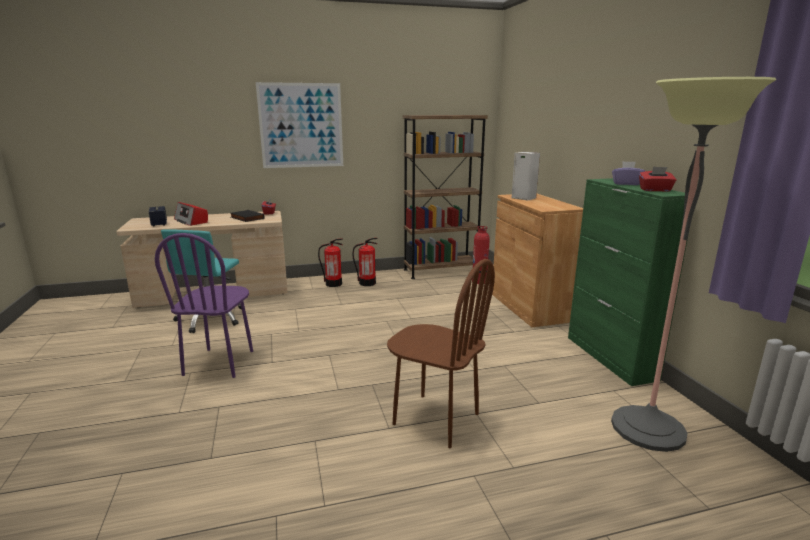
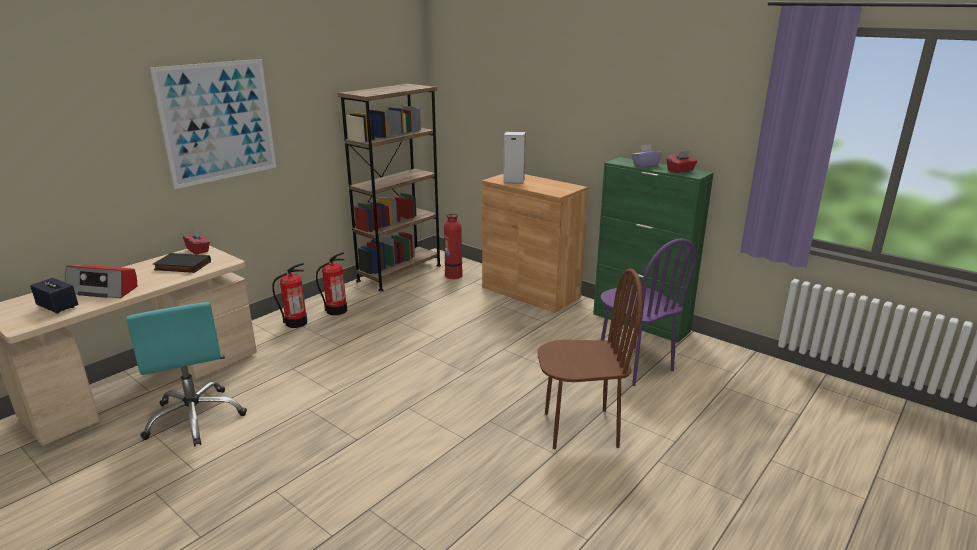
camera: 35 degrees left, 5 degrees up
purple chair [155,233,253,378] -> purple chair moved to [601,238,697,386]
floor lamp [611,77,776,452] -> none

